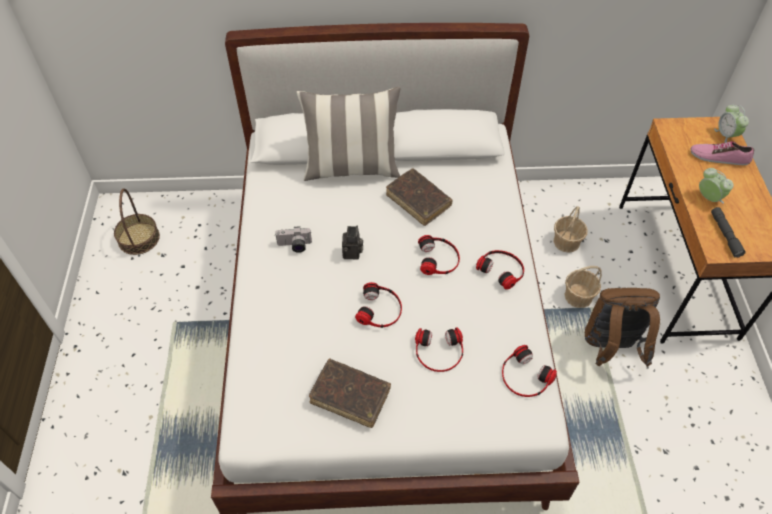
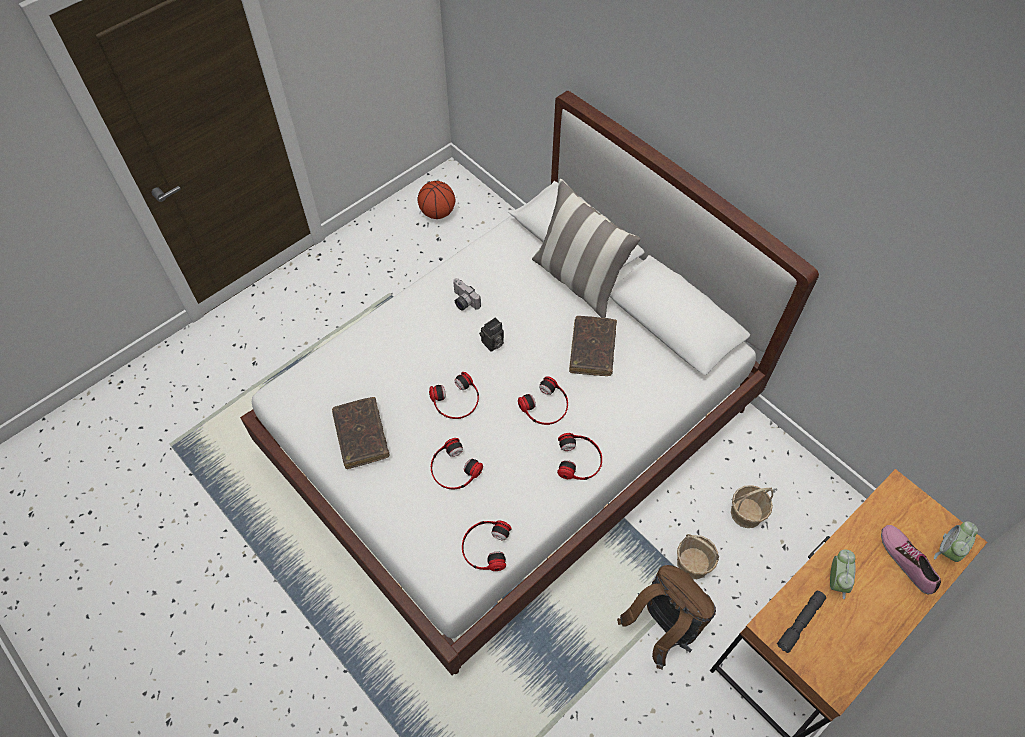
camera: 50 degrees right, 5 degrees up
basket [114,188,160,255] -> basketball [418,181,455,219]

